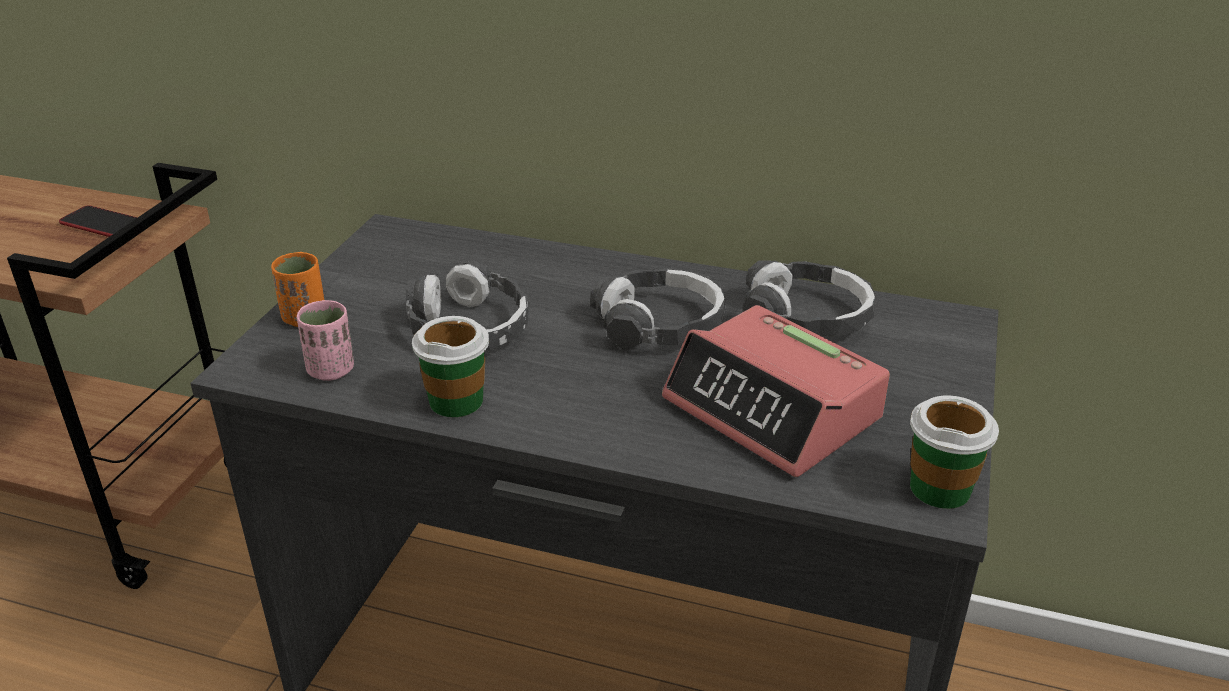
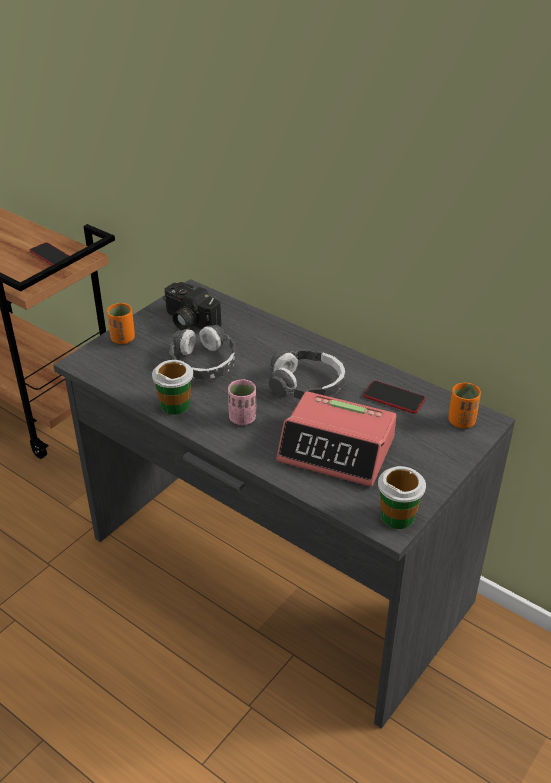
camera: 20 degrees right, 5 degrees up
pink cup [297,300,354,381] -> pink cup moved to [228,380,256,425]
alarm clock [662,305,890,477] -> alarm clock turned 45 degrees counterclockwise [276,391,396,487]
headphones [743,260,875,336] -> phone [363,381,426,414]
none -> camera [163,282,221,330]
none -> orange cup [449,383,481,428]

